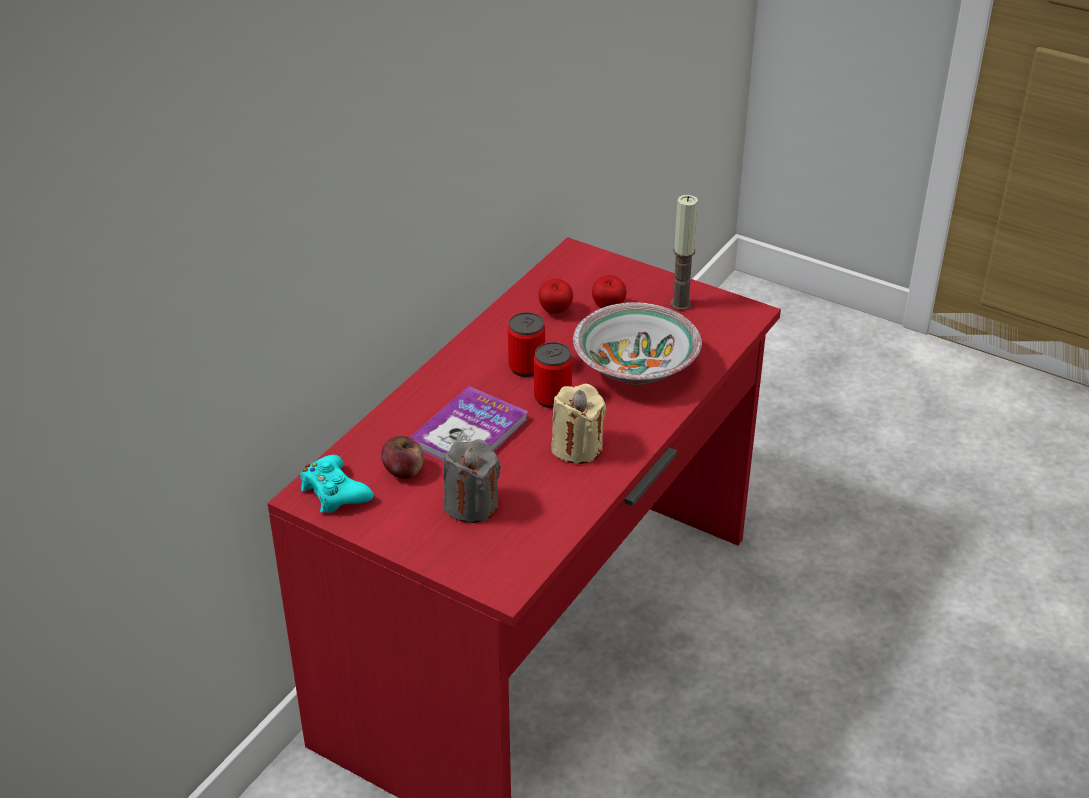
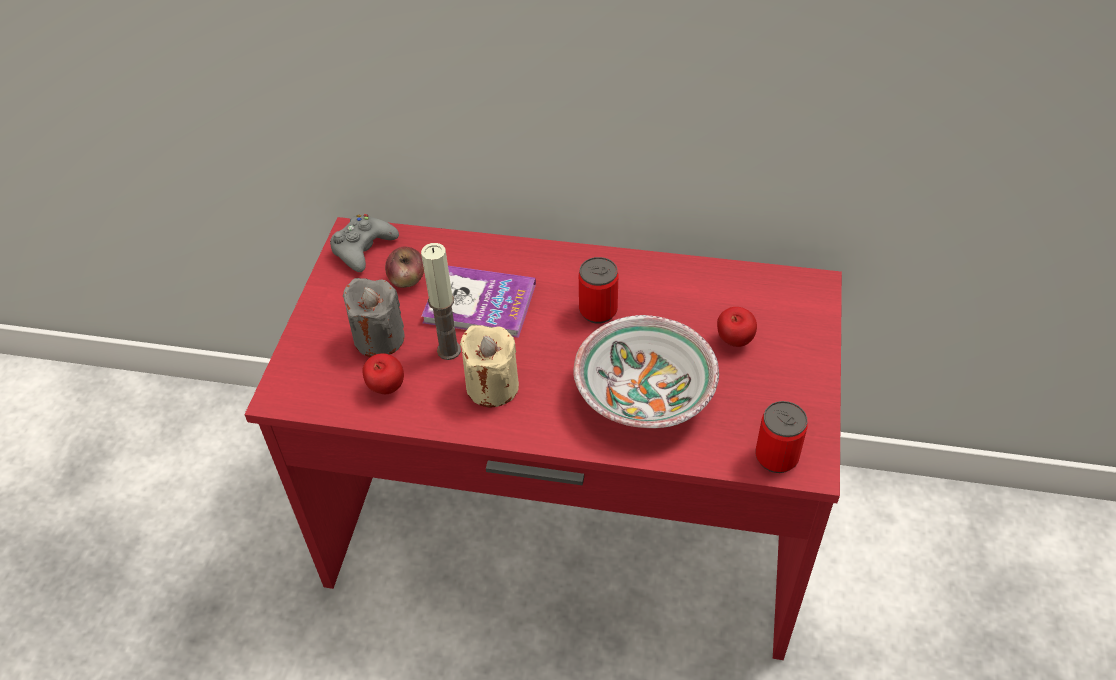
camera: 70 degrees right, 10 degrees up
turquoise game controller [300,455,374,513] -> grey game controller [330,214,399,272]
can [534,342,572,408] -> can moved to [755,401,808,473]
apple [539,279,573,314] -> apple moved to [362,353,404,394]
candle [670,195,698,311] -> candle moved to [421,243,461,360]

